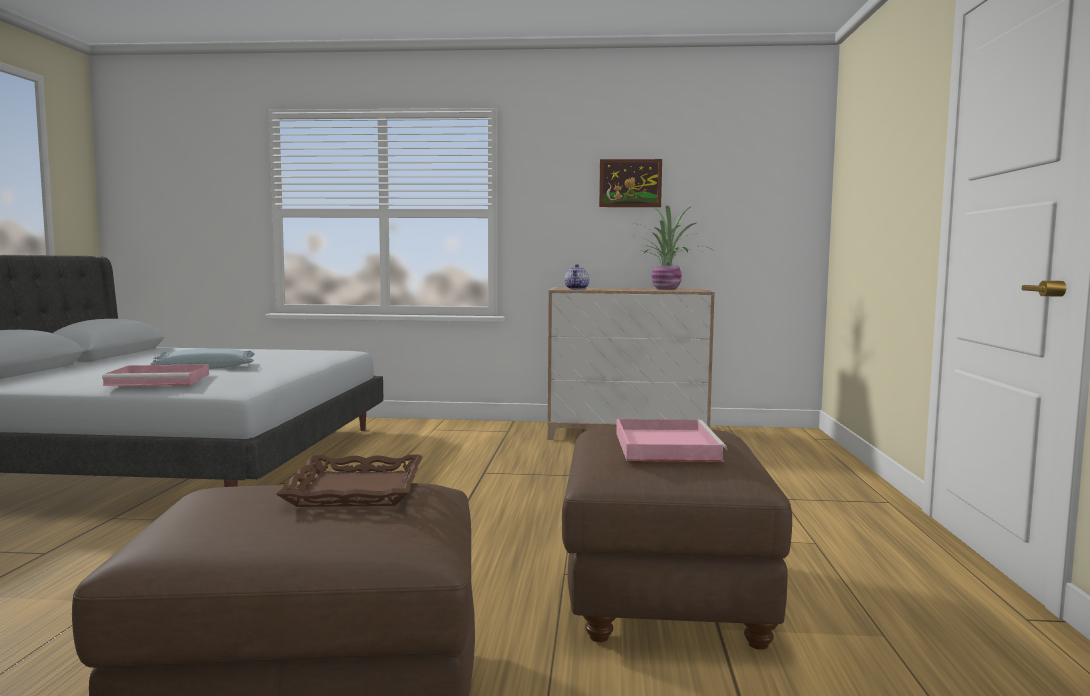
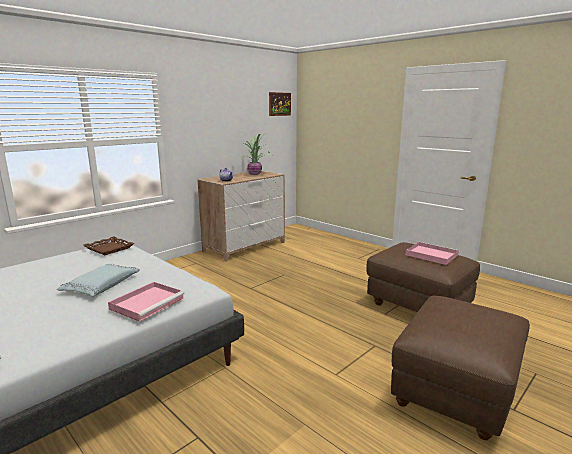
camera: 50 degrees left, 10 degrees up
brown tray [276,455,423,507] -> brown tray moved to [83,236,134,255]
picture [599,159,662,207] -> picture moved to [269,92,291,116]

